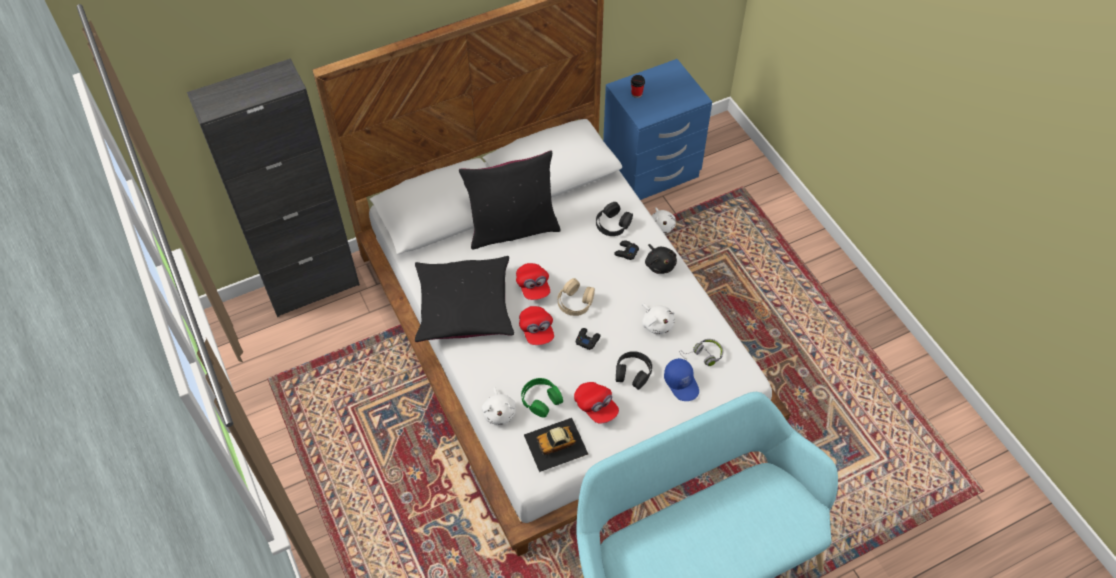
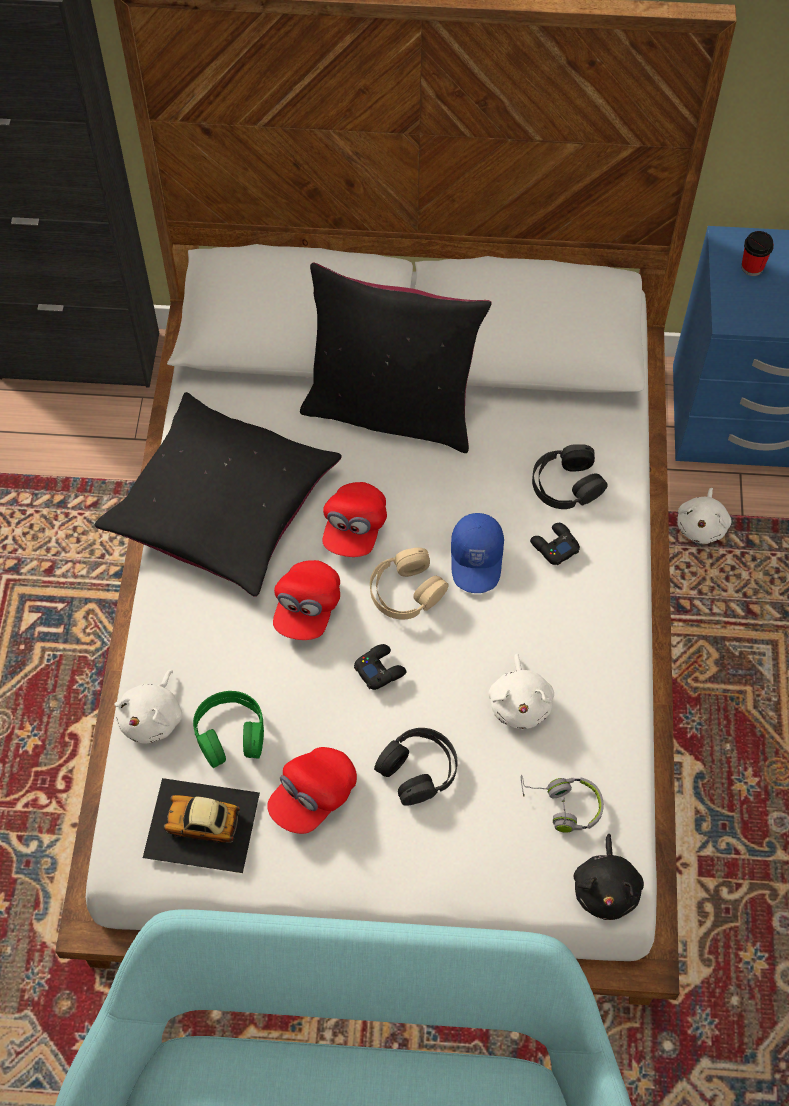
camera: 30 degrees right, 5 degrees up
red cap [574,382,619,423] -> red cap turned 45 degrees clockwise [267,747,357,834]
black plush toy [645,244,677,274] -> black plush toy moved to [574,834,644,920]
blue cap [664,358,699,401] -> blue cap moved to [451,513,504,593]

